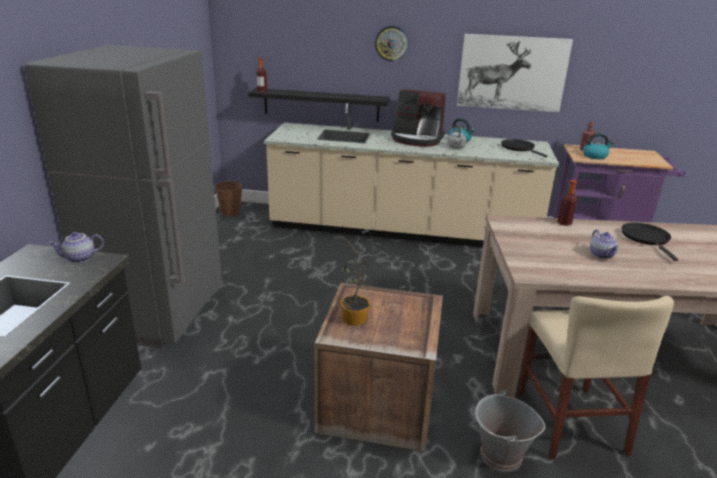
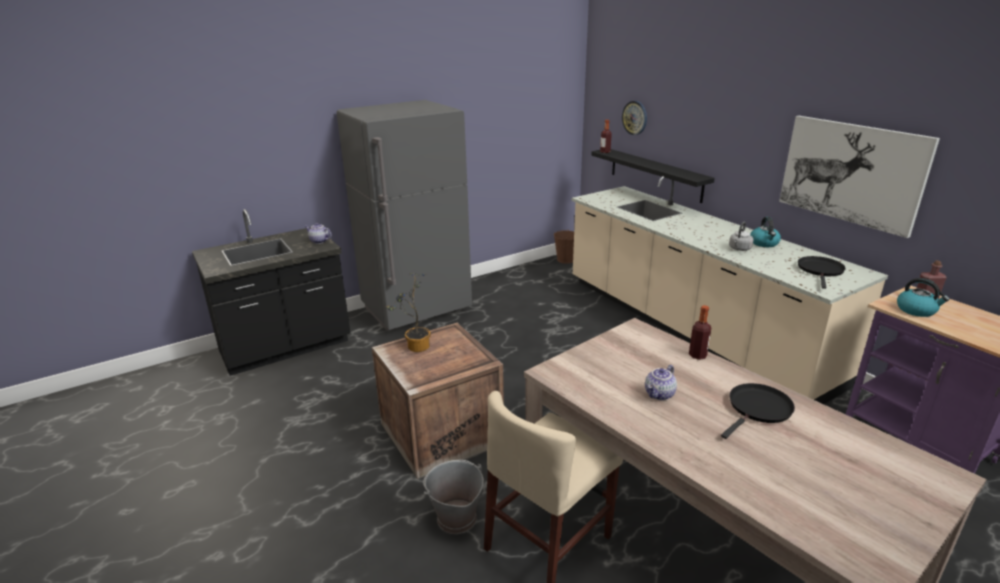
camera: 50 degrees right, 0 degrees up
wall clock [375,26,409,62] -> wall clock moved to [622,101,647,135]
coffee machine [391,89,446,147] -> none

